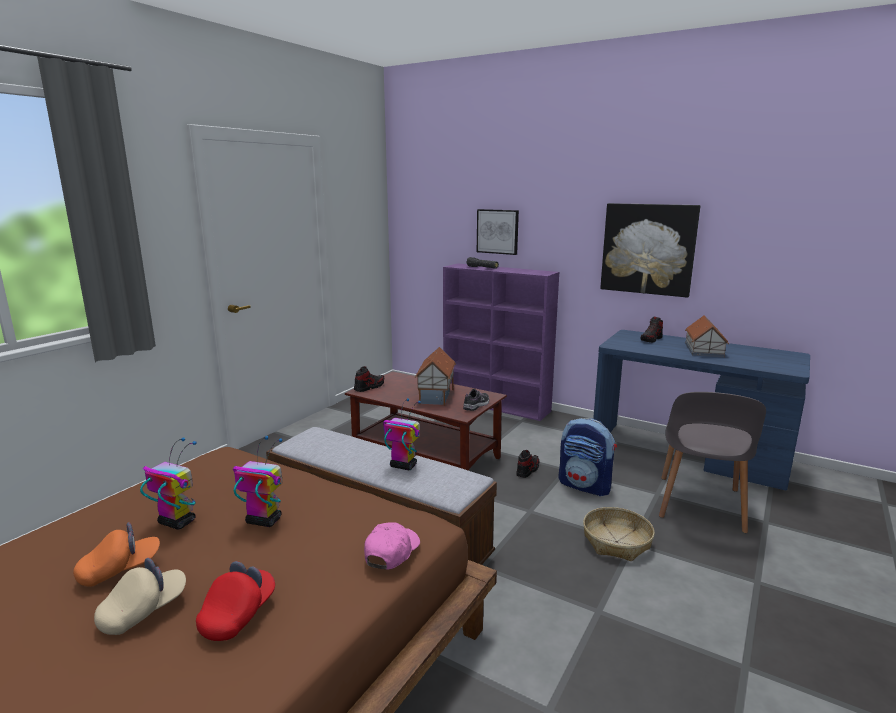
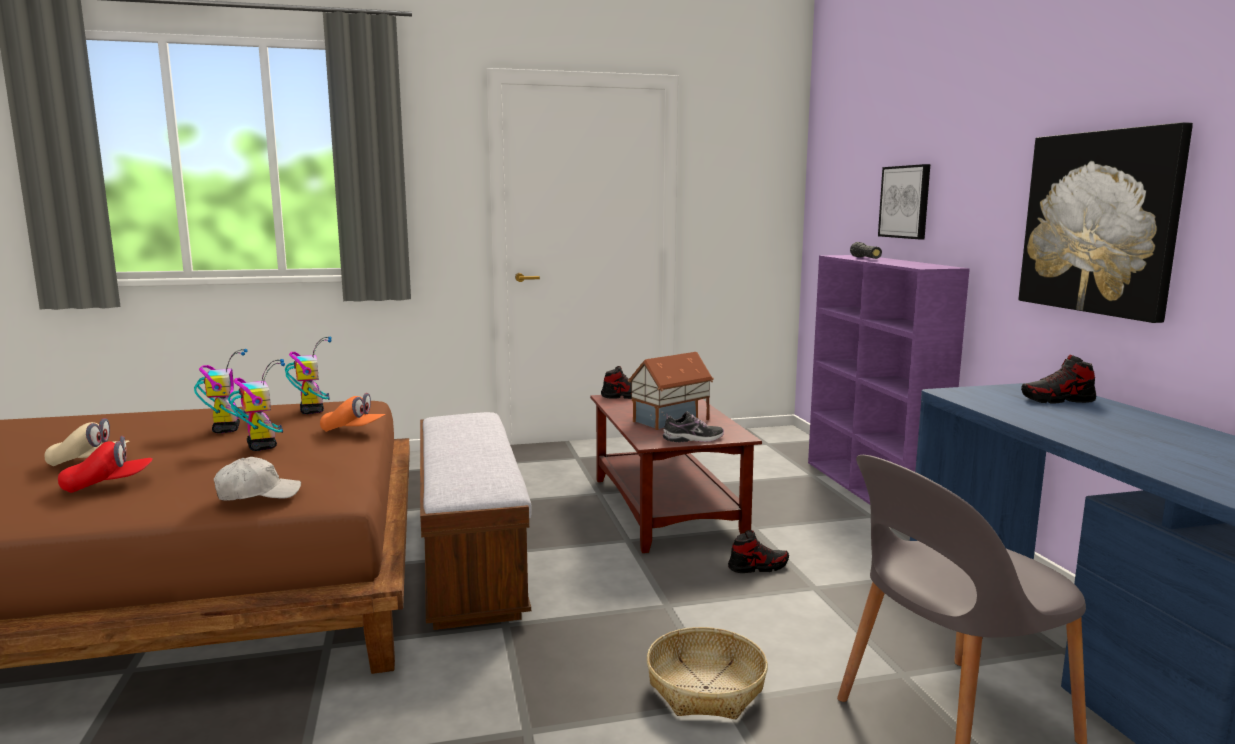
camera: 45 degrees right, 5 degrees down
orange cap [73,522,160,587] -> orange cap moved to [320,393,385,432]
pink cap [364,522,420,570] -> white cap [214,457,301,501]
toy robot [383,398,421,470] -> toy robot moved to [285,337,332,414]
backpack [558,418,617,496] -> none
toy house [685,315,729,358] -> none

